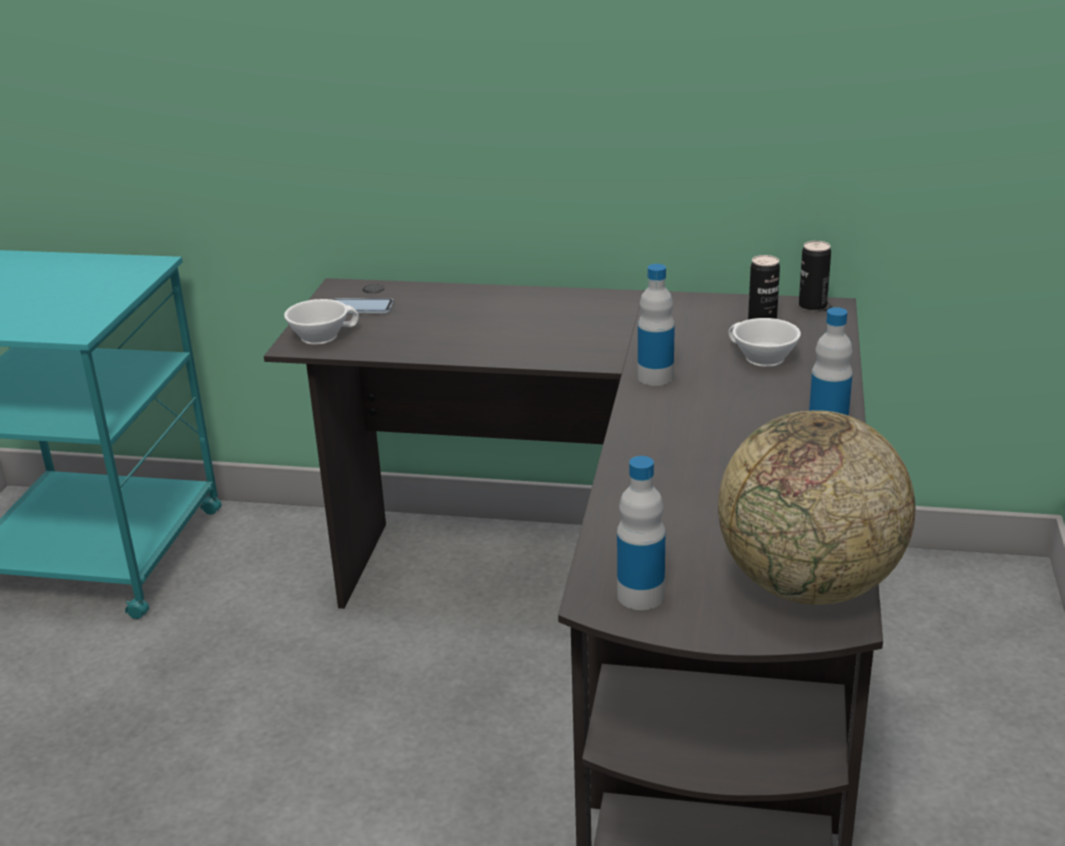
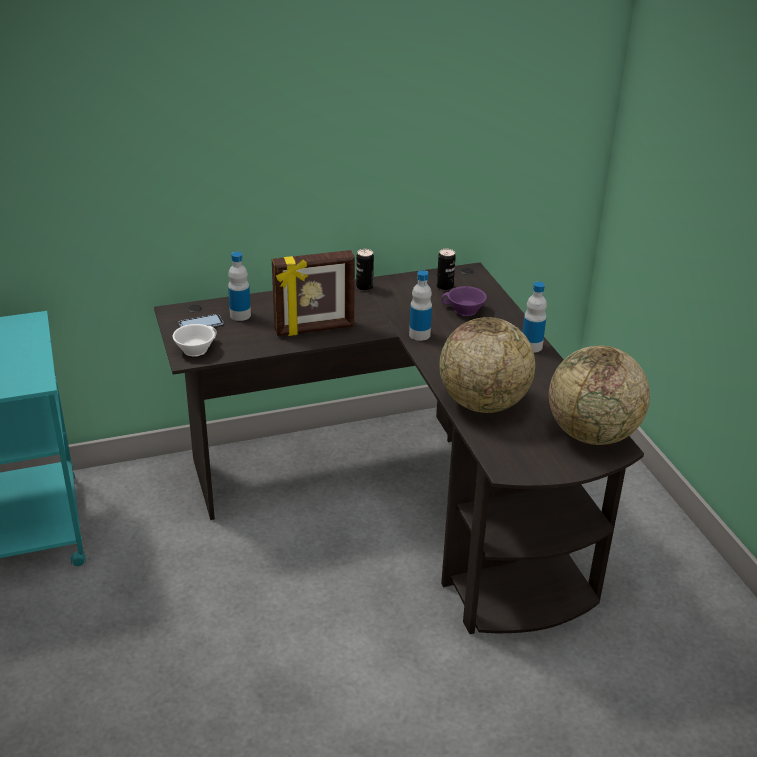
camera: 30 degrees left, 5 degrees up
bottle [617,456,665,610] -> bottle moved to [228,252,251,321]
white cup [728,318,801,367] -> purple cup [441,286,487,316]
can [799,241,831,311] -> can moved to [356,249,374,291]
none -> picture frame [272,250,355,336]
none -> globe [439,317,535,413]

